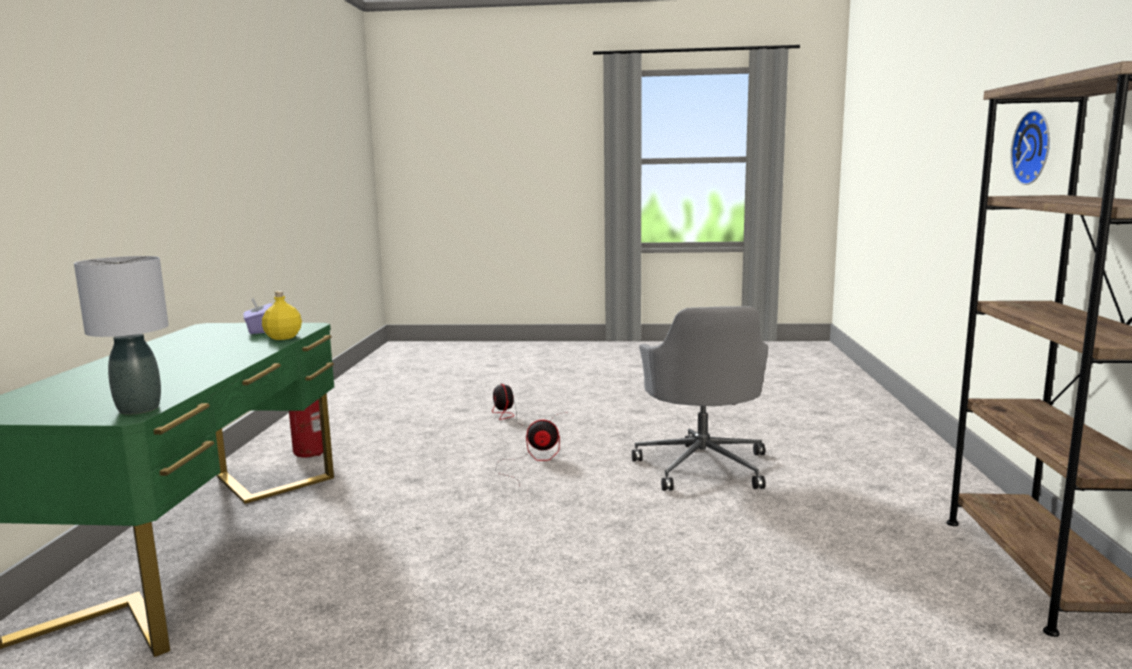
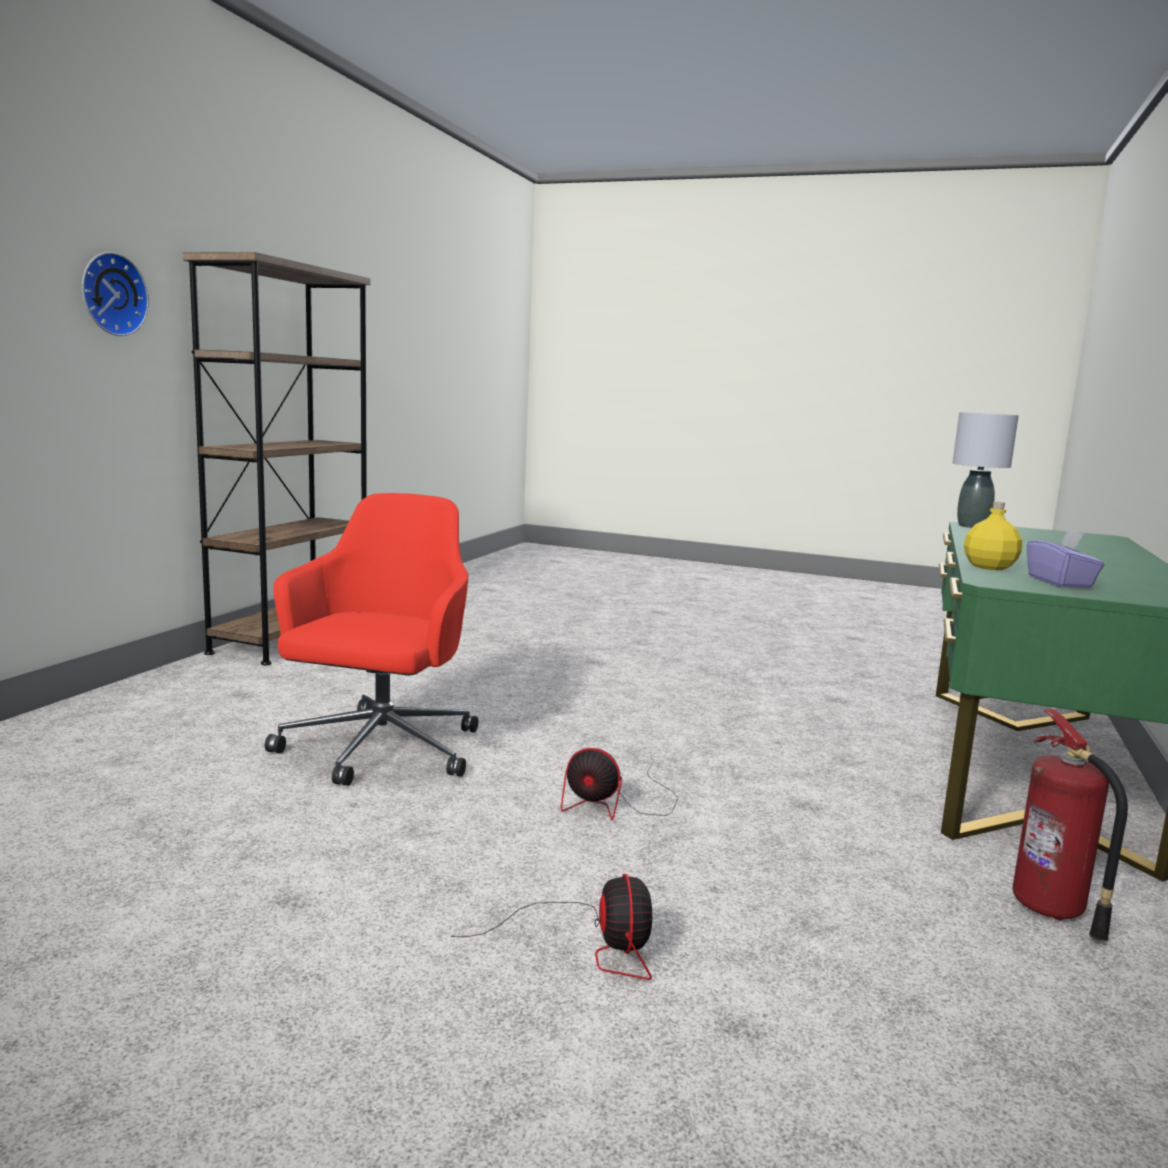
camera: 165 degrees left, 0 degrees up
grey office chair [632,306,768,491] -> red office chair [265,493,478,786]

